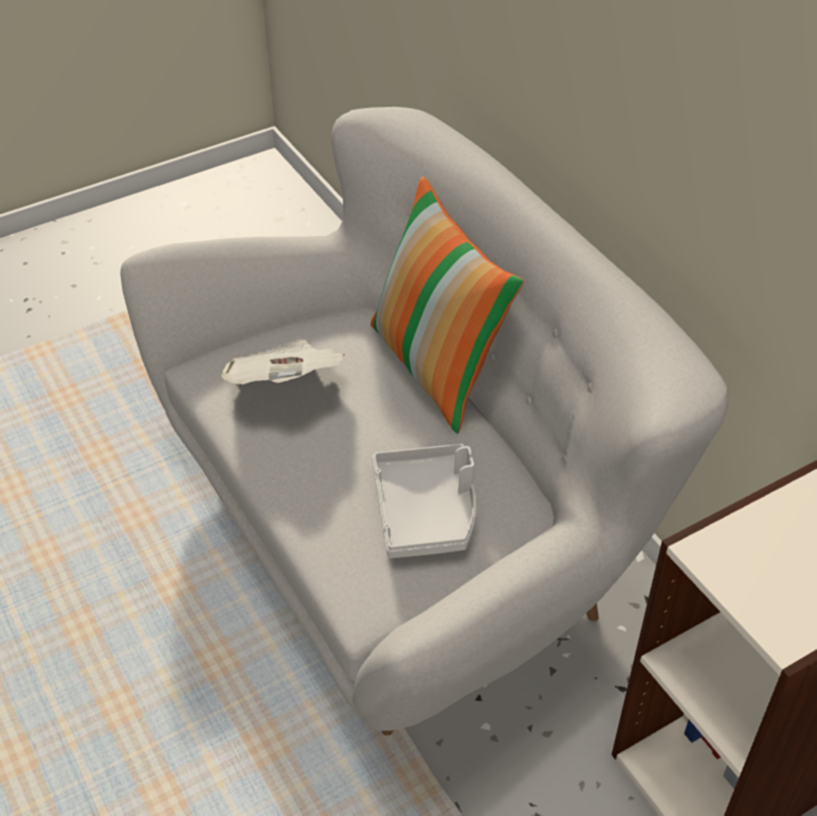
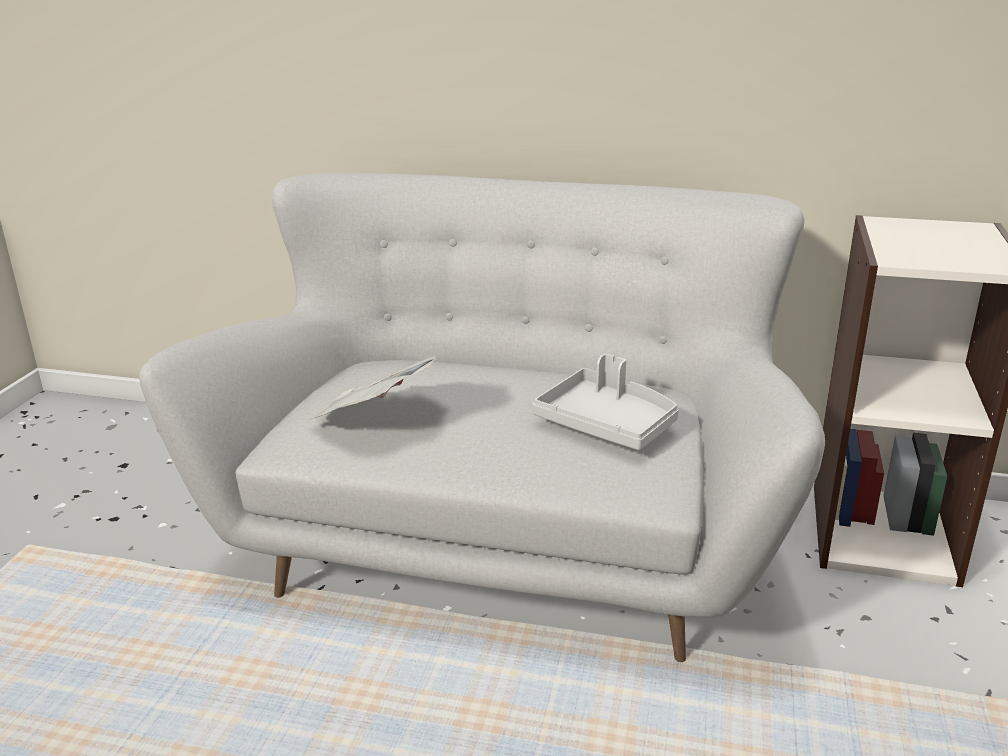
camera: 45 degrees left, 20 degrees down
pillow [370,176,524,433] -> none

